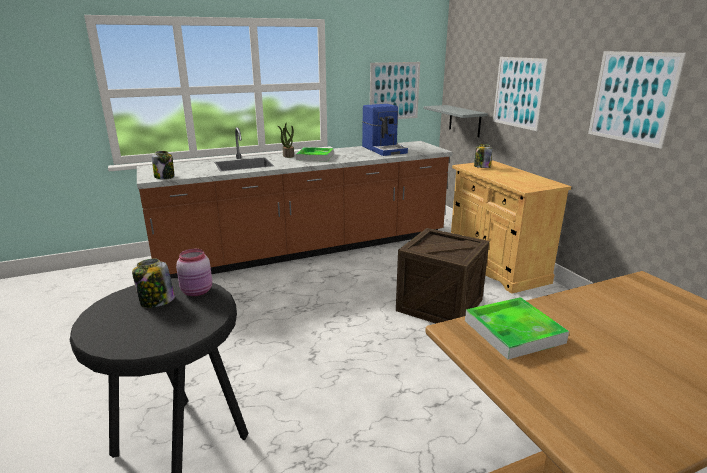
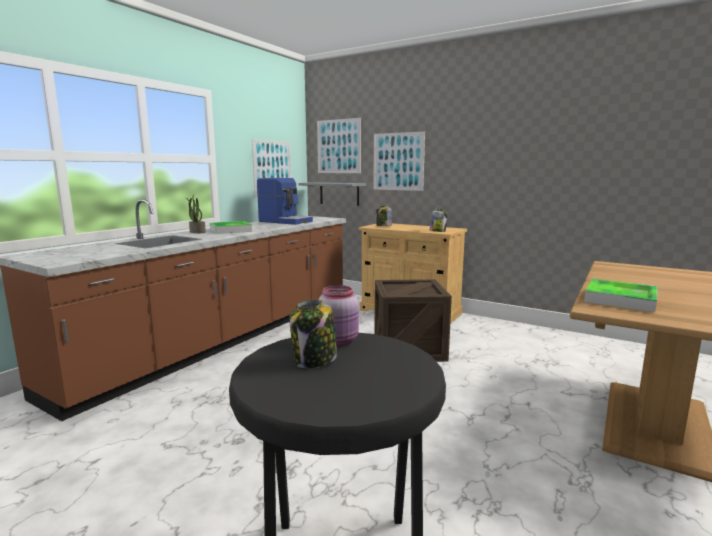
camera: 35 degrees left, 10 degrees down
jar [152,151,175,179] -> jar moved to [430,209,448,232]
picture [588,51,686,149] -> picture moved to [317,118,361,173]

